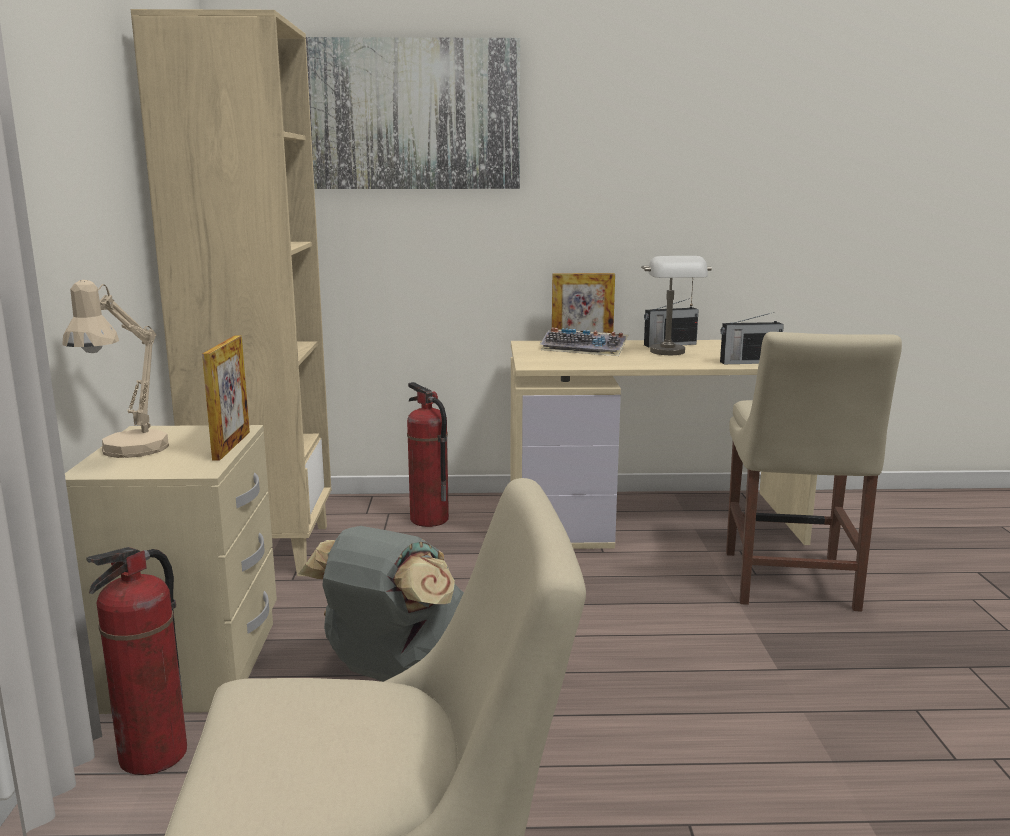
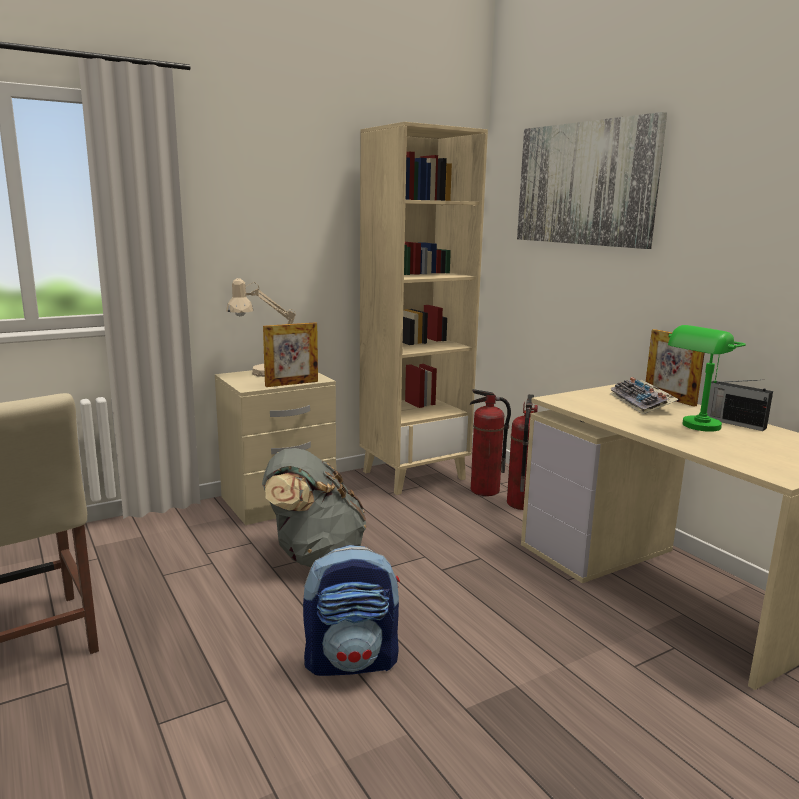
camera: 60 degrees right, 0 degrees up
fire extinguisher [87,547,187,775] -> fire extinguisher moved to [470,389,511,496]
grey table lamp [641,256,712,355] -> green table lamp [668,325,746,432]
radio [720,312,784,364] -> none
beige chair [726,332,902,612] -> none
none -> backpack [303,545,400,676]

